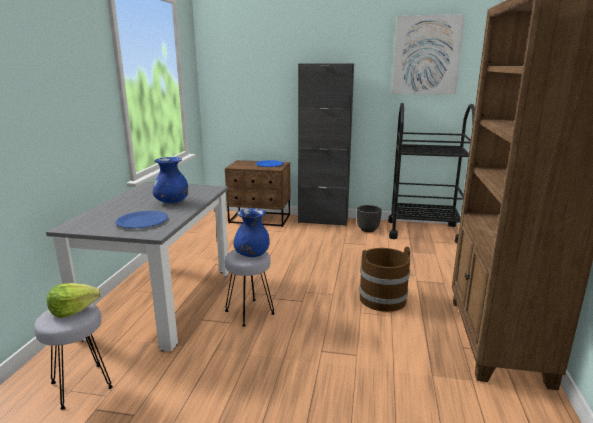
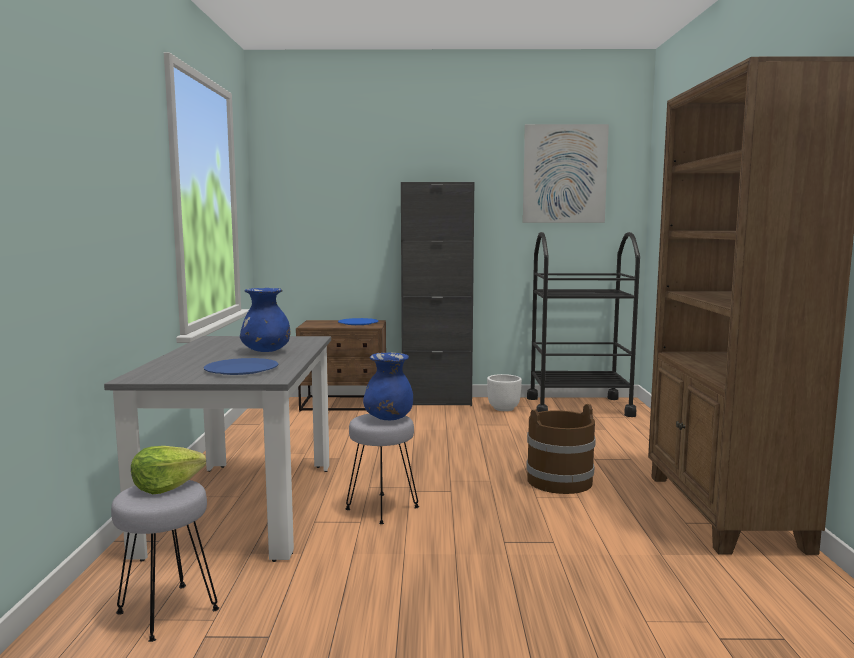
camera: 10 degrees left, 10 degrees down
black planter [357,205,382,232] -> white planter [487,374,522,411]

